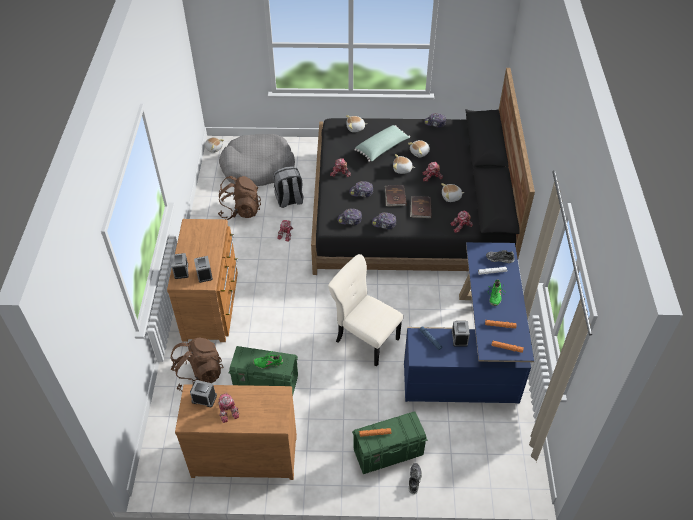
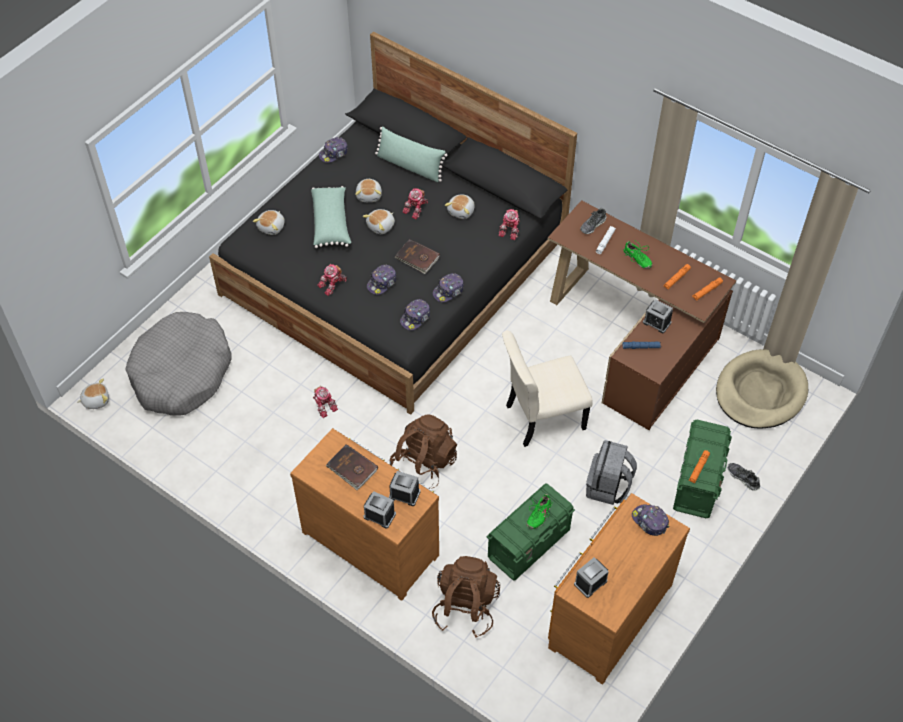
camera: 55 degrees left, 5 degrees up
brown backpack [218,176,261,220] -> brown backpack moved to [390,414,457,489]
toy robot [218,392,240,423] -> none
grey backpack [273,166,303,208] -> grey backpack moved to [586,440,637,505]
blue desk [404,242,534,404] -> brown desk [548,200,736,430]
brown book [410,196,432,218] -> brown book moved to [326,444,378,490]
none -> green pillow [375,126,448,182]
none -> cap [632,504,669,536]
none -> beige dog bed [716,349,808,429]

